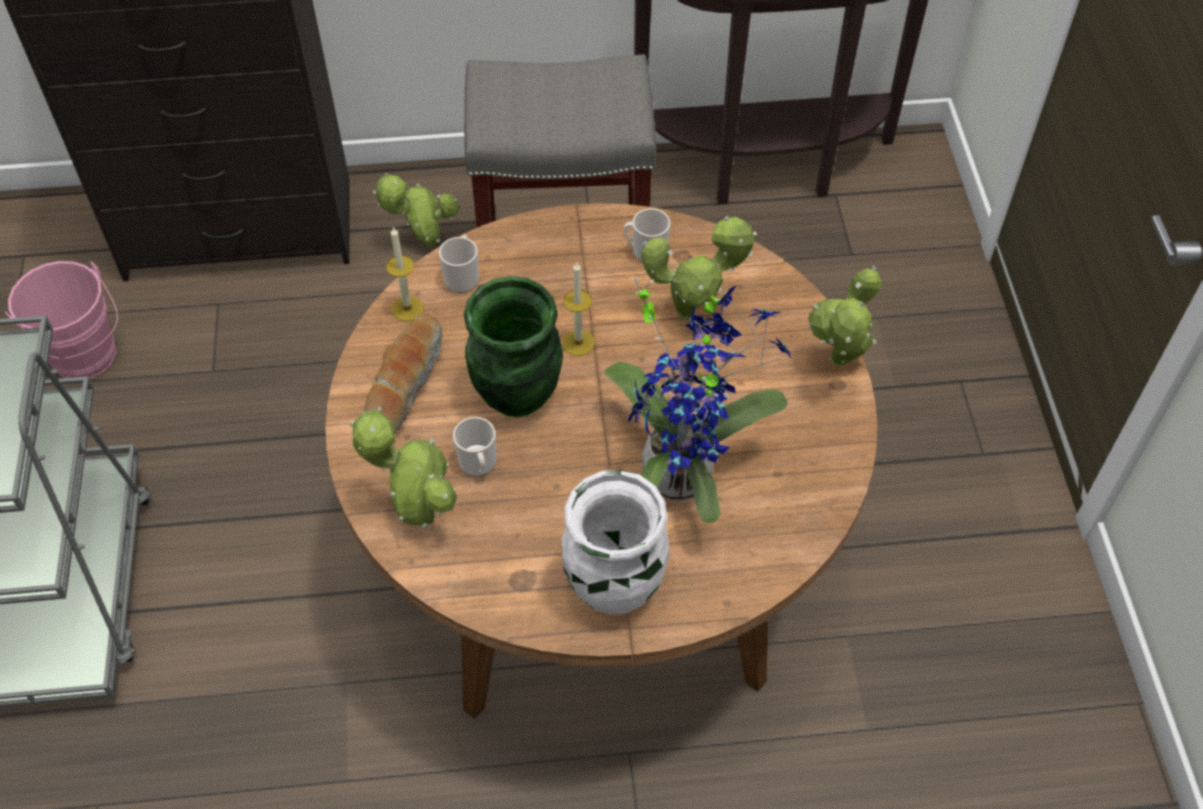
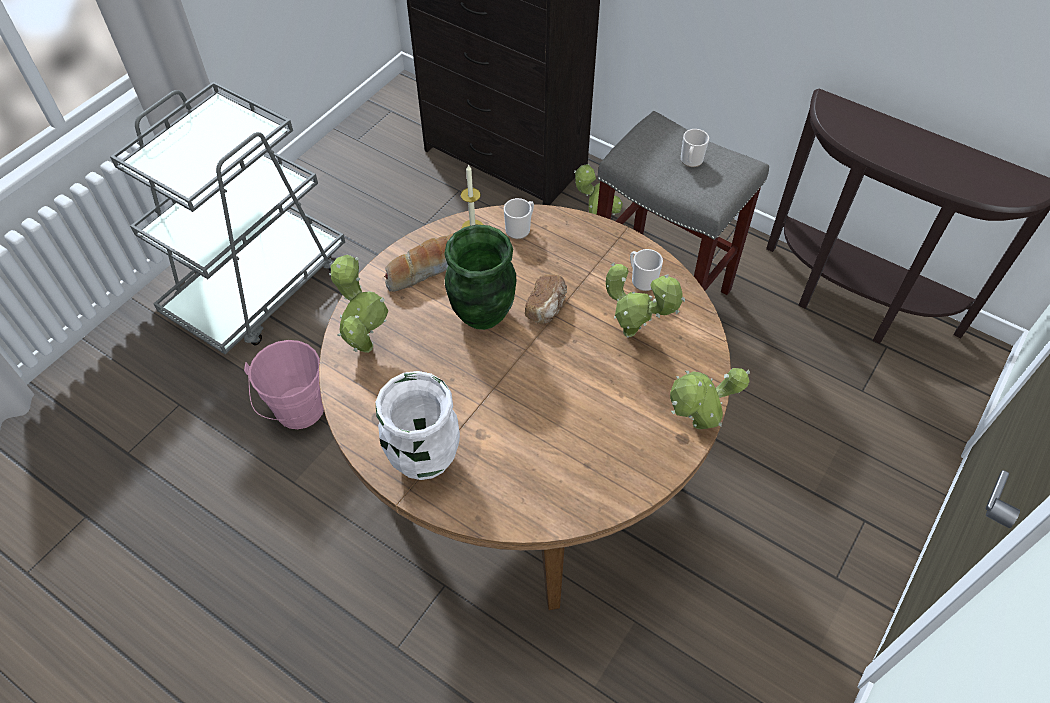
camera: 40 degrees right, 0 degrees up
pink bucket [5,261,118,378] -> pink bucket moved to [244,340,324,429]
mug [453,417,496,477] -> mug moved to [681,129,709,167]
candle [562,263,595,356] -> bread [525,274,567,324]
potted plant [604,277,791,523] -> none

